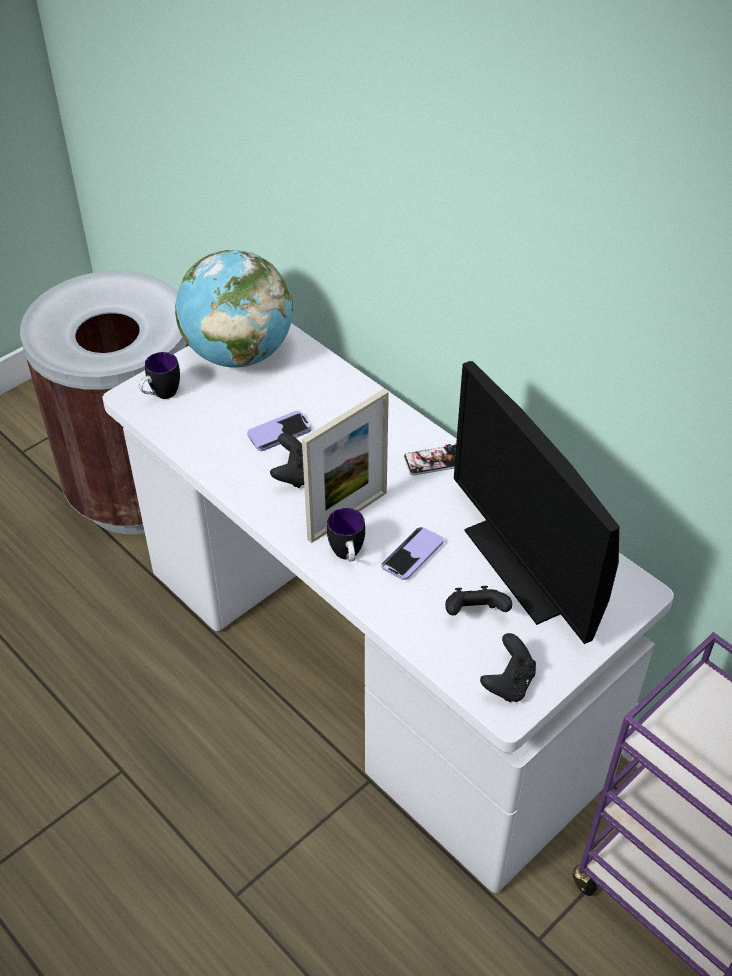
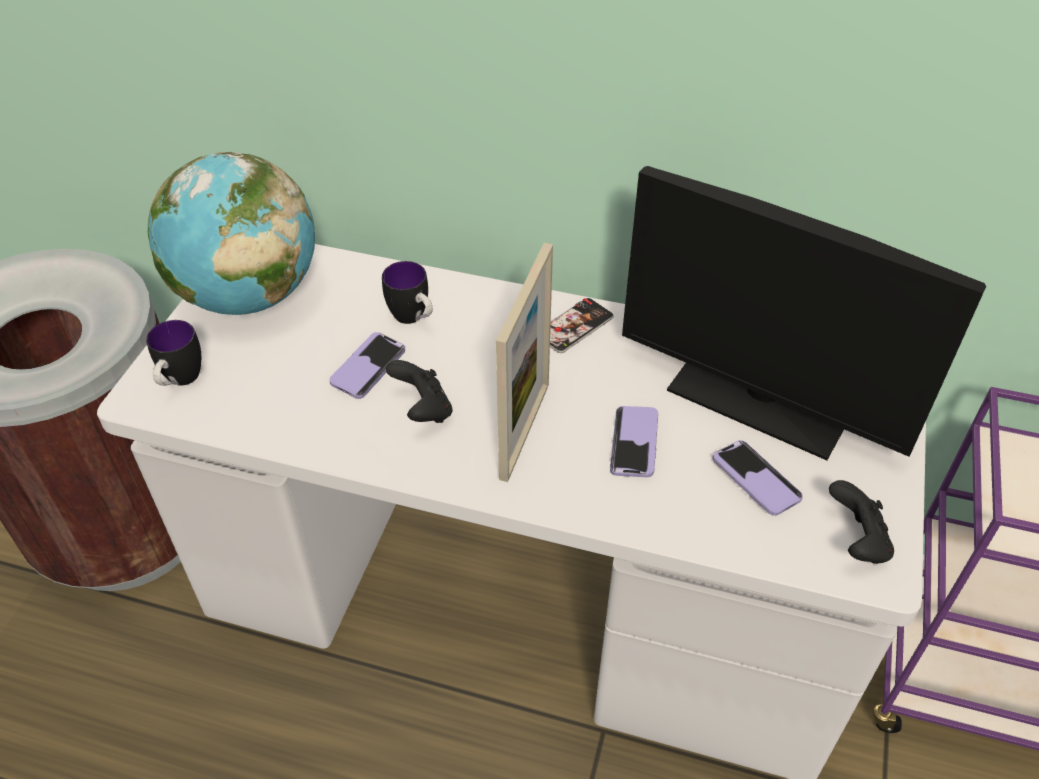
camera: 30 degrees left, 0 degrees up
mug [327,508,365,561] -> mug moved to [382,261,433,324]
black game controller [445,586,512,616] -> phone [712,440,803,516]

